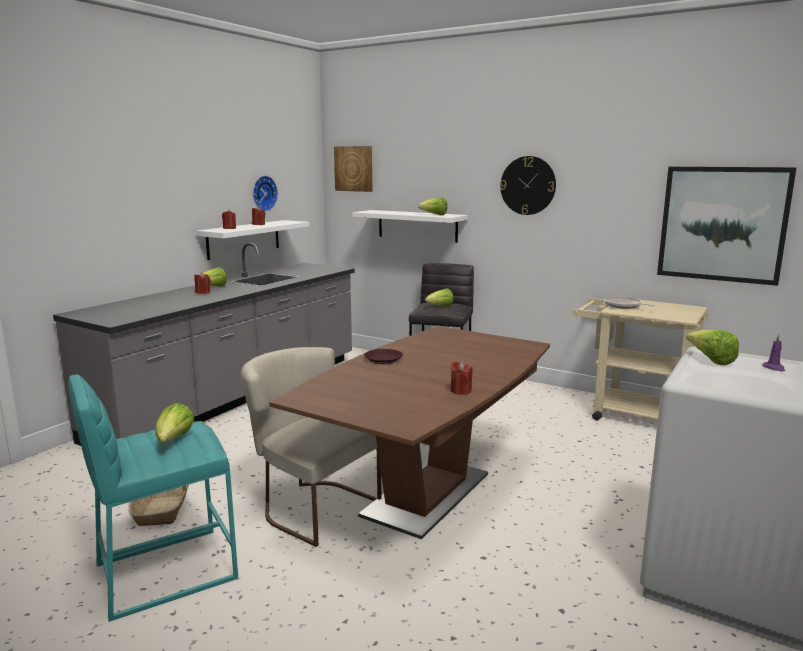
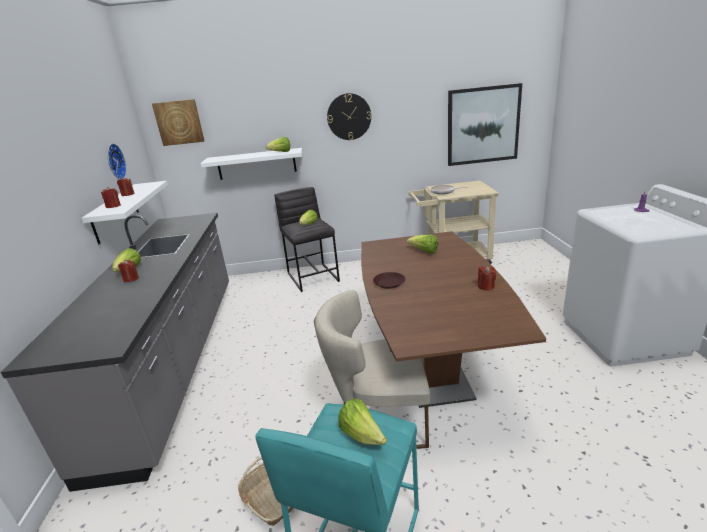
camera: 35 degrees left, 10 degrees up
lettuce [686,329,739,365] -> lettuce moved to [407,235,438,254]

